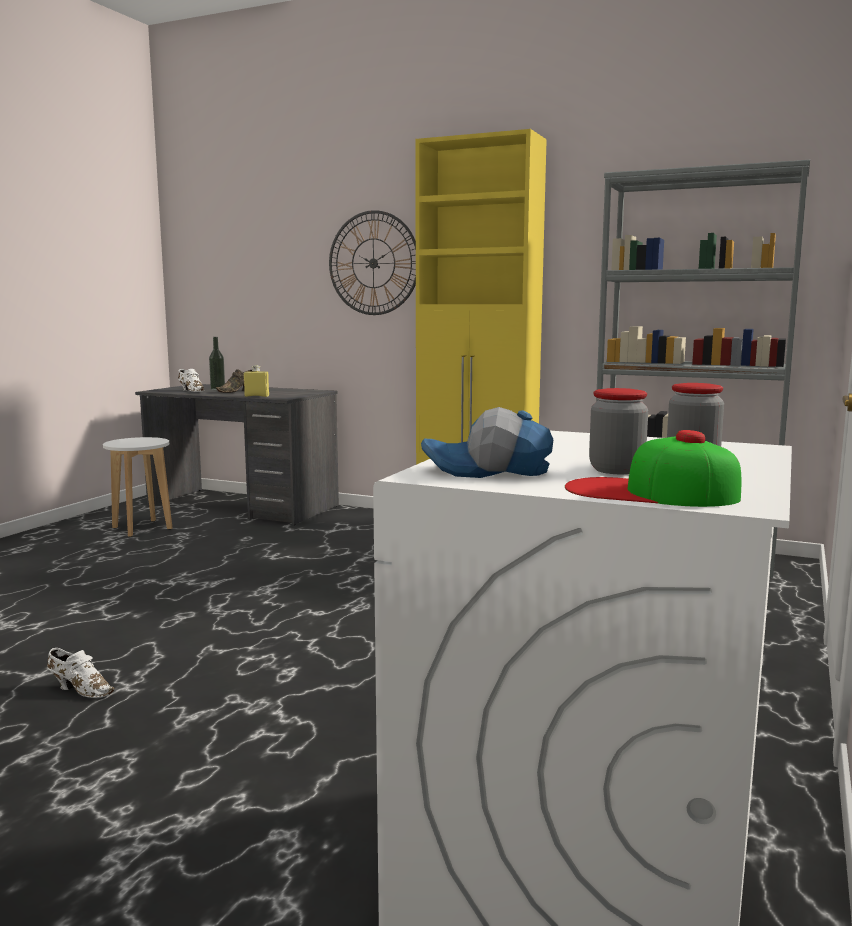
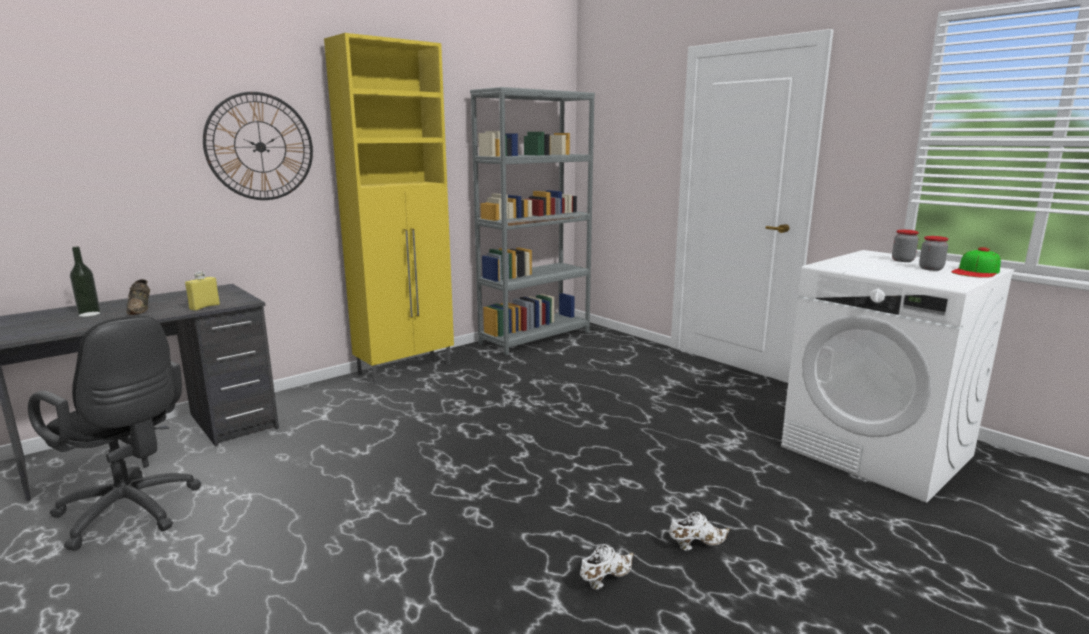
camera: 65 degrees left, 5 degrees up
white stool [103,437,173,537] -> black office chair [28,316,201,550]
white shoe [178,369,204,392] -> white shoe moved to [669,512,730,550]
cap [421,407,553,478] -> none

